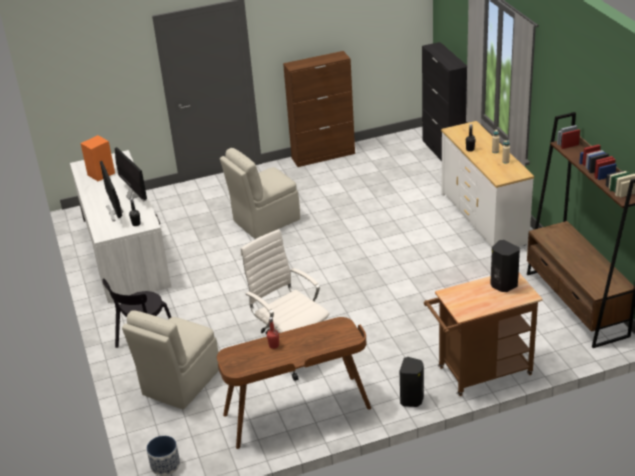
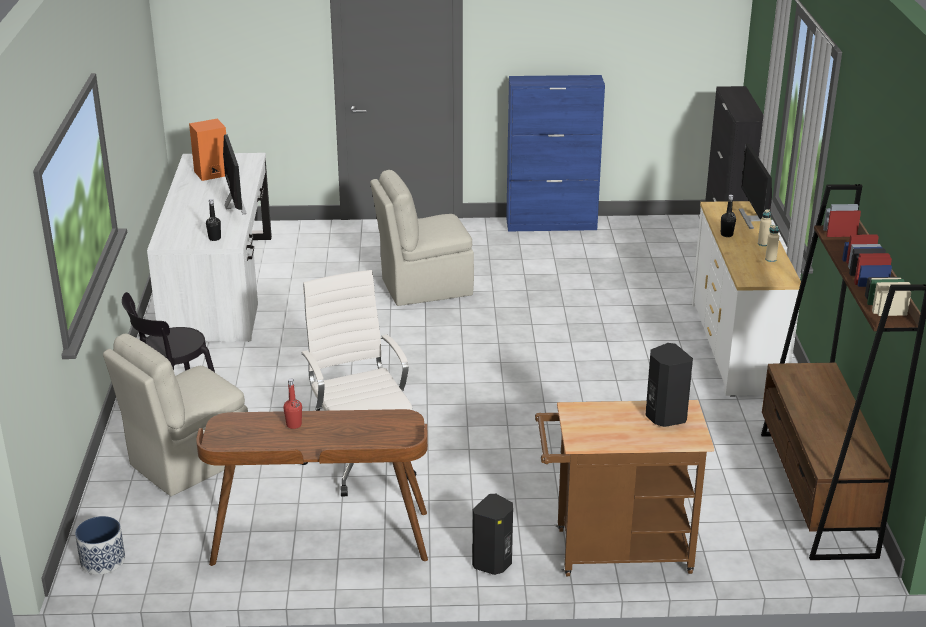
camera: 15 degrees right, 5 degrees down
monitor [100,161,123,221] -> monitor moved to [739,143,772,229]
brown cabinet [283,51,355,167] -> blue cabinet [506,75,605,231]

